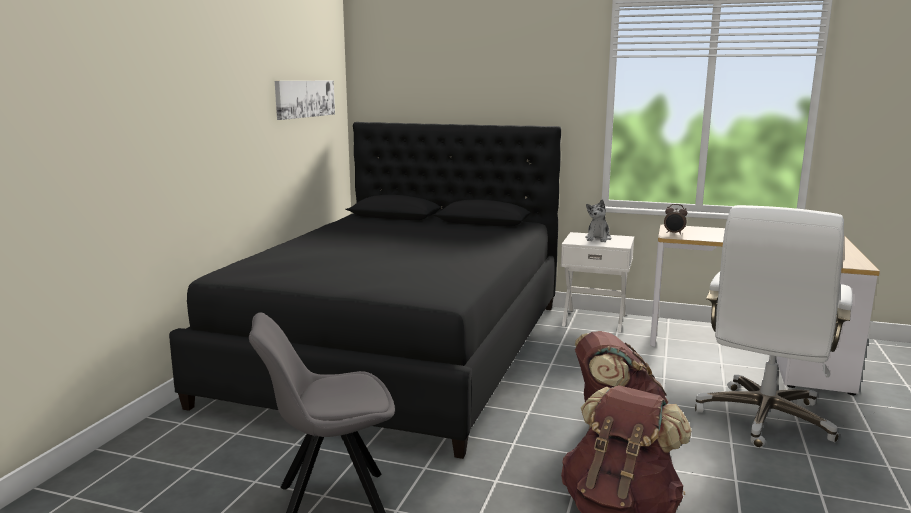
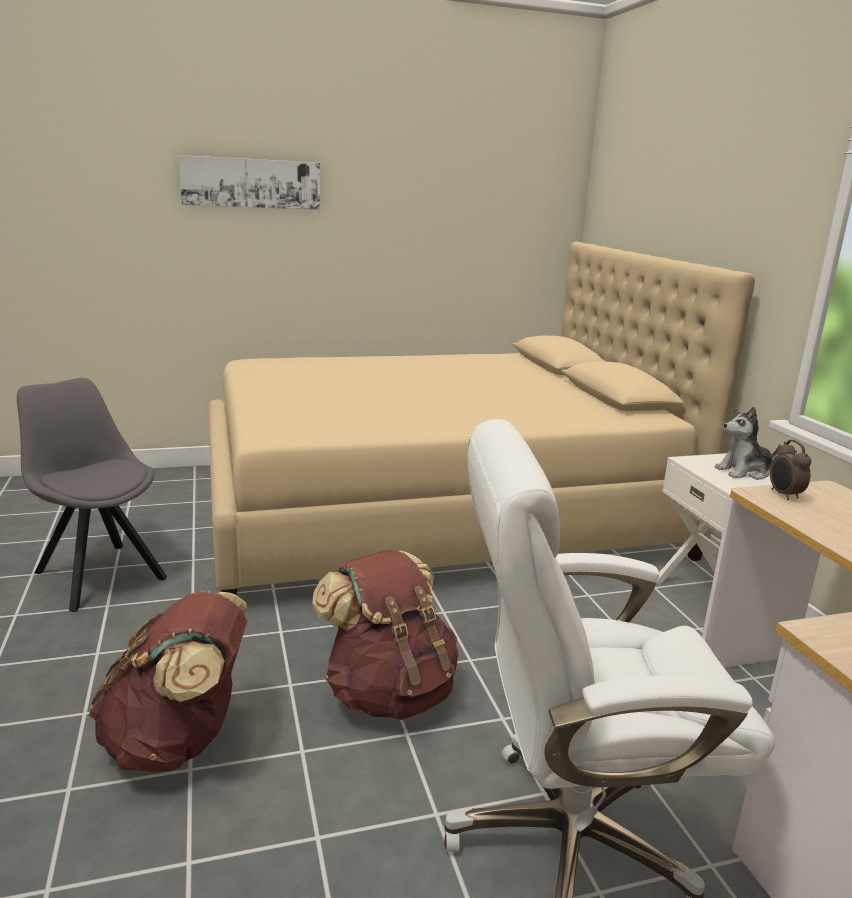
camera: 55 degrees right, 5 degrees up
black bed [169,122,561,459] -> beige bed [208,241,755,595]
picture [275,80,335,120] -> picture moved to [179,155,320,210]

